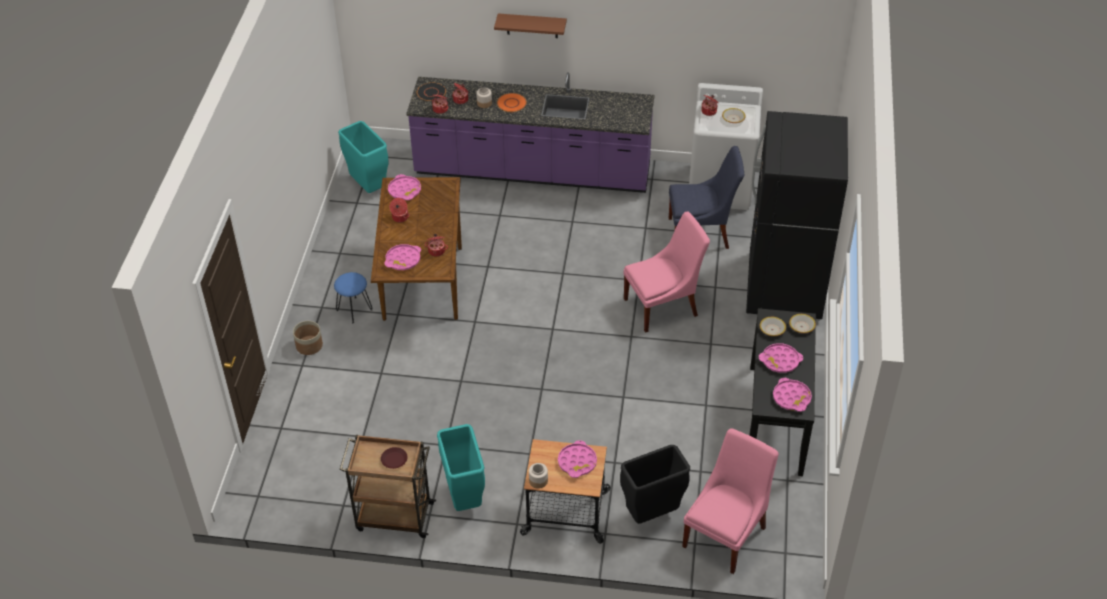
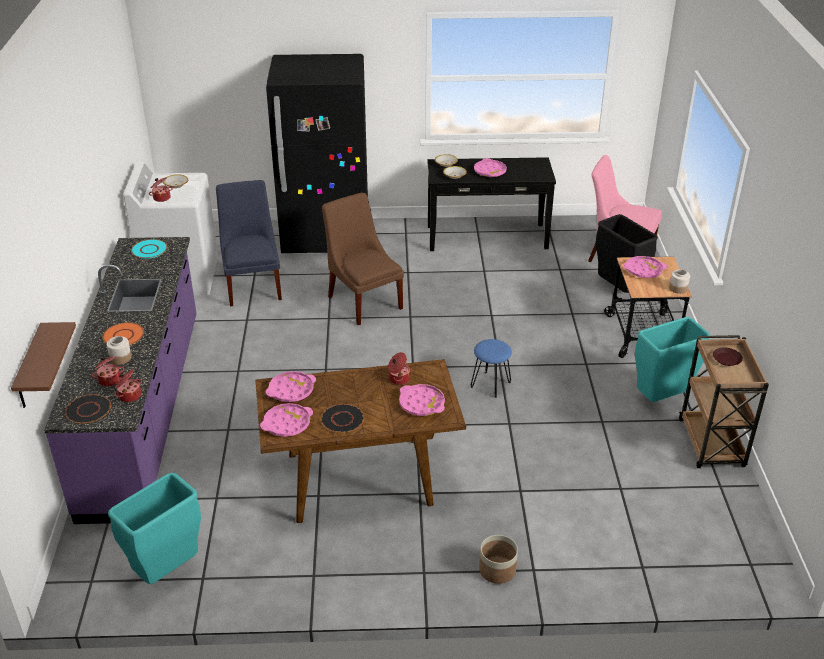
camera: 100 degrees left, 10 degrees down
blue stool [334,272,373,323] -> blue stool moved to [471,339,512,398]
cooking pot [390,198,410,222] -> black plate [321,404,364,433]
brown shelf [494,13,567,38] -> brown shelf moved to [11,322,76,408]
pink chair [624,212,710,333] -> brown chair [322,193,404,325]
pink tray [773,378,812,412] -> pink tray moved to [266,371,316,402]
none -> turquoise plate [131,239,168,259]

